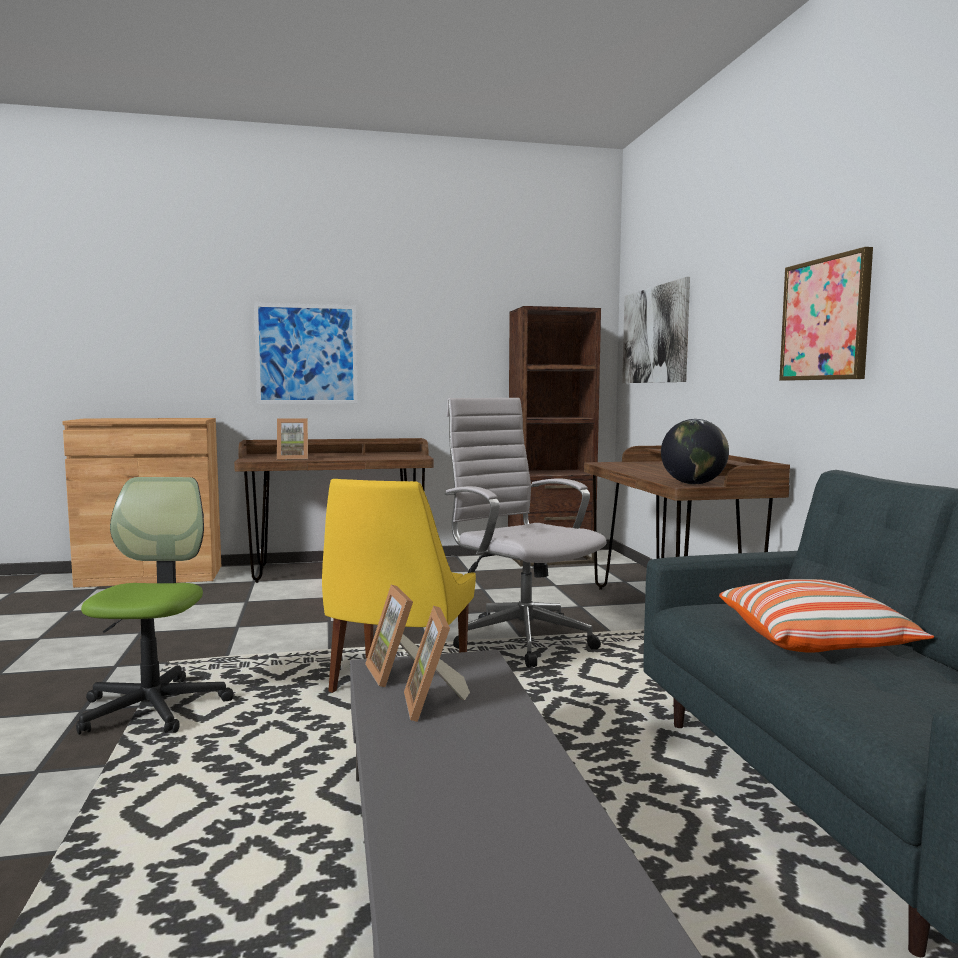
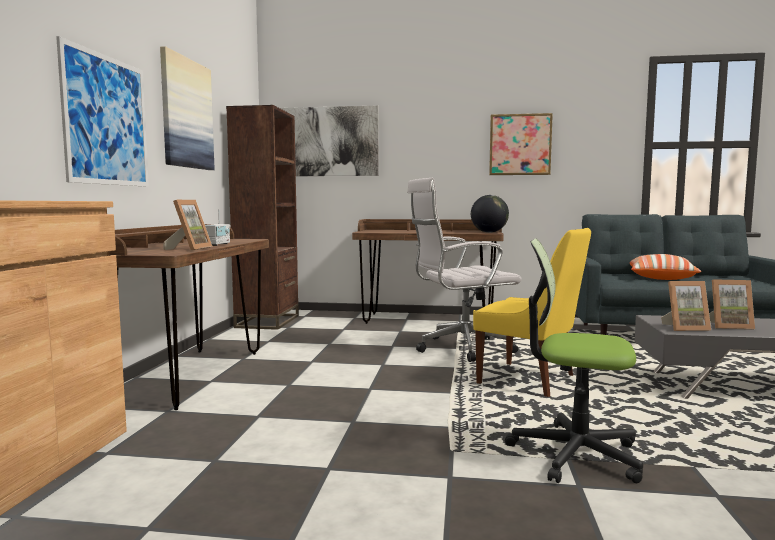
camera: 70 degrees left, 0 degrees up
none -> picture [160,46,215,170]
none -> radio [205,209,230,246]

